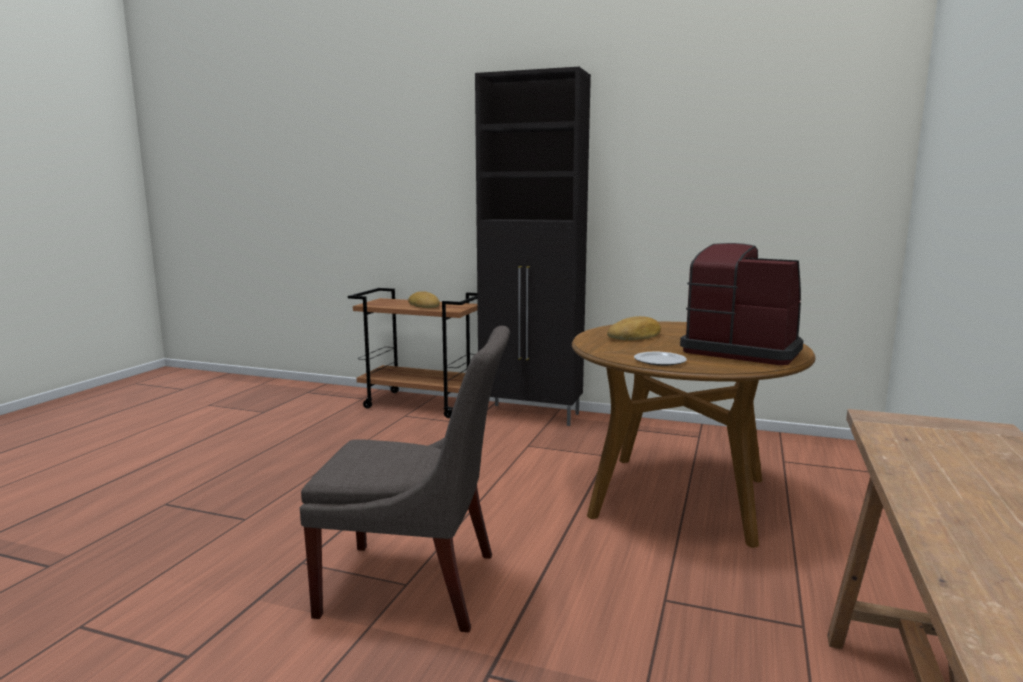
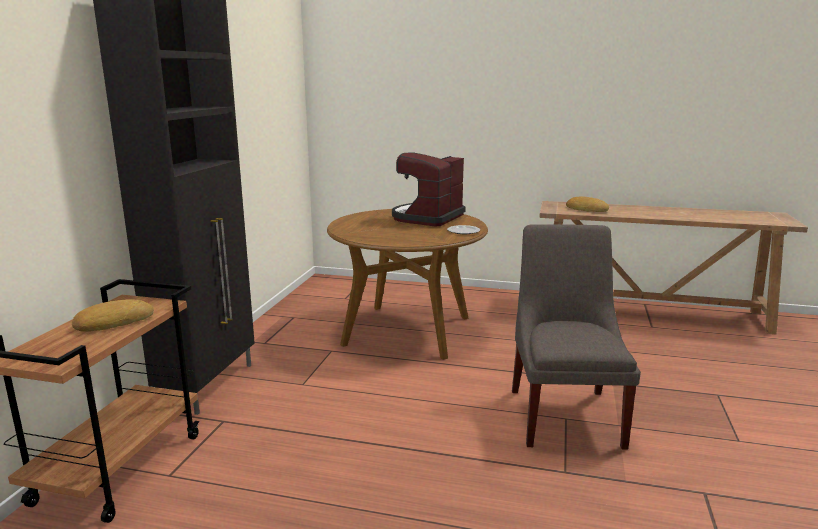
camera: 95 degrees left, 5 degrees up
bread [607,316,661,340] -> bread moved to [566,196,609,212]

